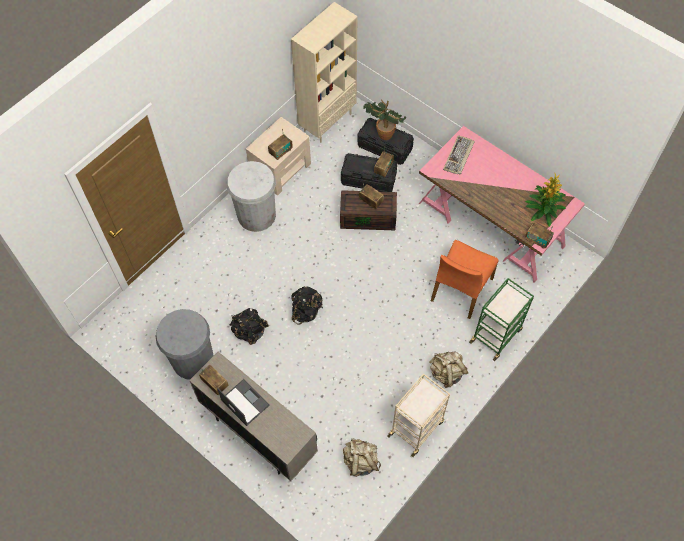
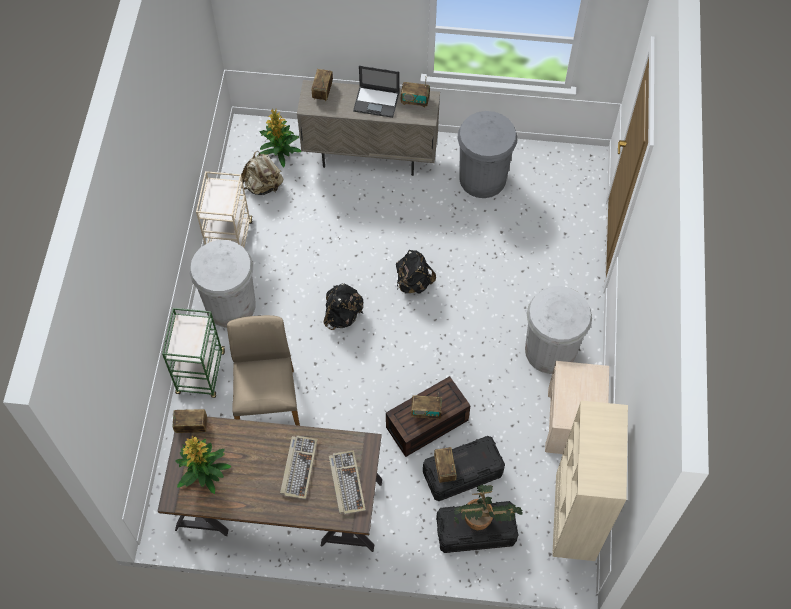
camera: 145 degrees right, 0 degrees up
black backpack [229,308,269,345] -> black backpack moved to [323,283,363,330]
radio [268,129,293,160] -> radio moved to [312,69,333,101]
pink desk [419,126,585,283] -> brown desk [158,416,382,552]
beige backpack [429,352,468,388] -> white trash can [189,240,256,328]
orange chair [431,240,499,319] -> beige chair [227,315,300,426]
none -> potted plant [257,109,302,167]
none -> keyboard [280,436,318,499]

